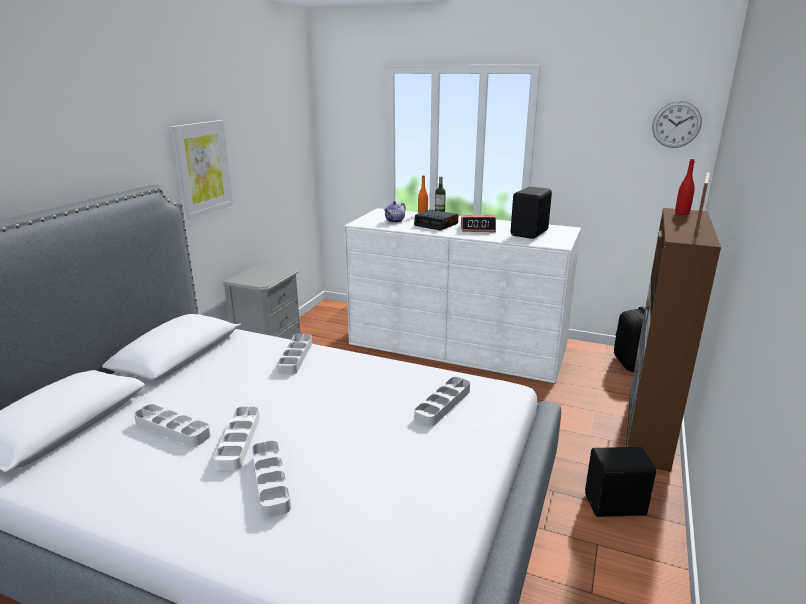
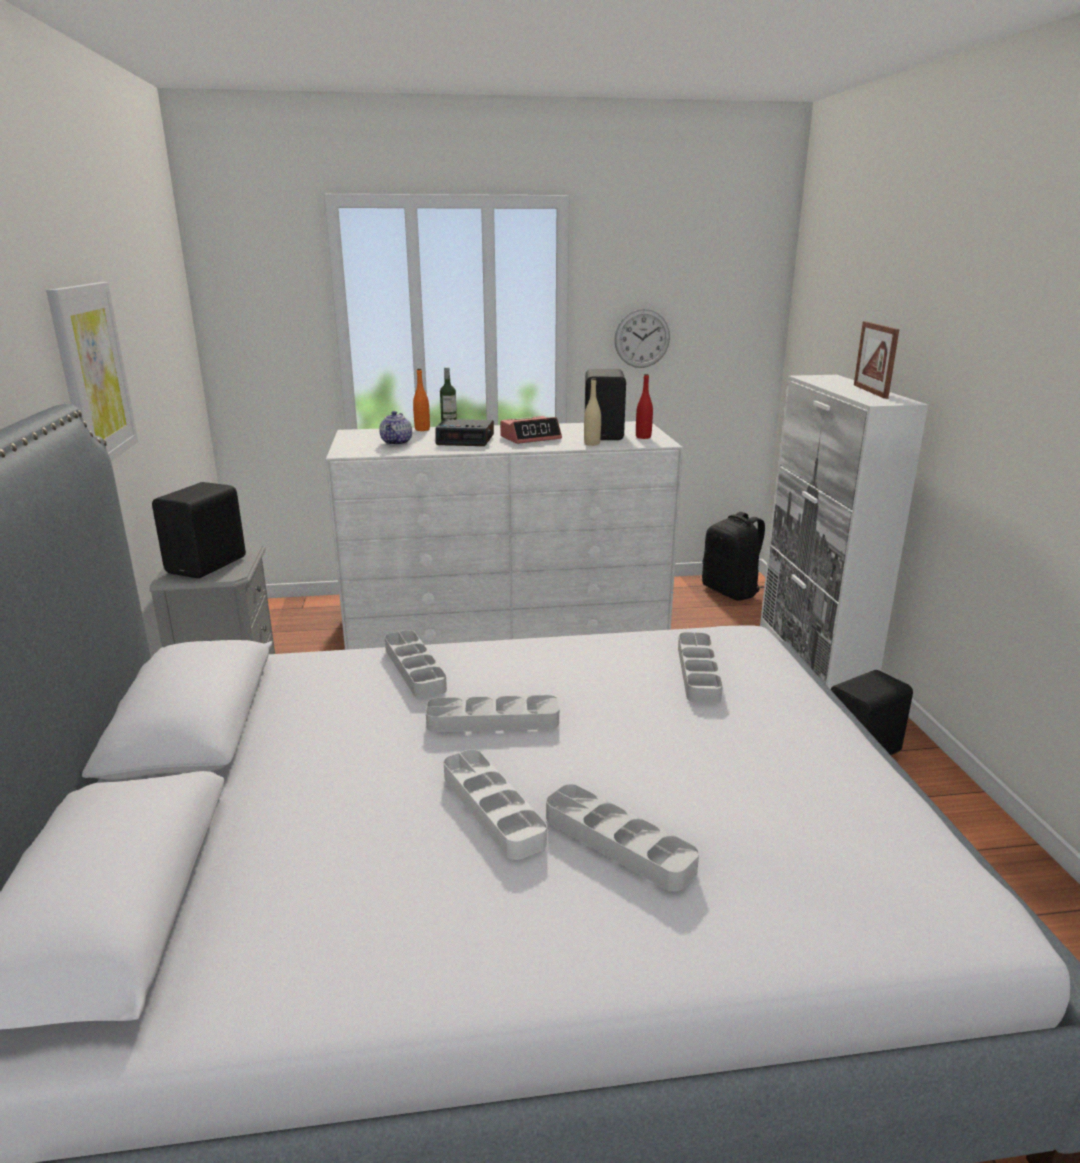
camera: 30 degrees left, 0 degrees up
grey tray [134,404,211,447] -> grey tray moved to [426,695,559,732]
brown cabinet [626,208,721,472] -> white cabinet [760,375,928,690]
wall clock [652,101,702,148] -> wall clock moved to [614,309,670,368]
red bottle [675,159,695,215] -> red bottle moved to [636,374,653,439]
none -> black speaker [152,482,246,578]
none -> beige bottle [584,378,601,446]

